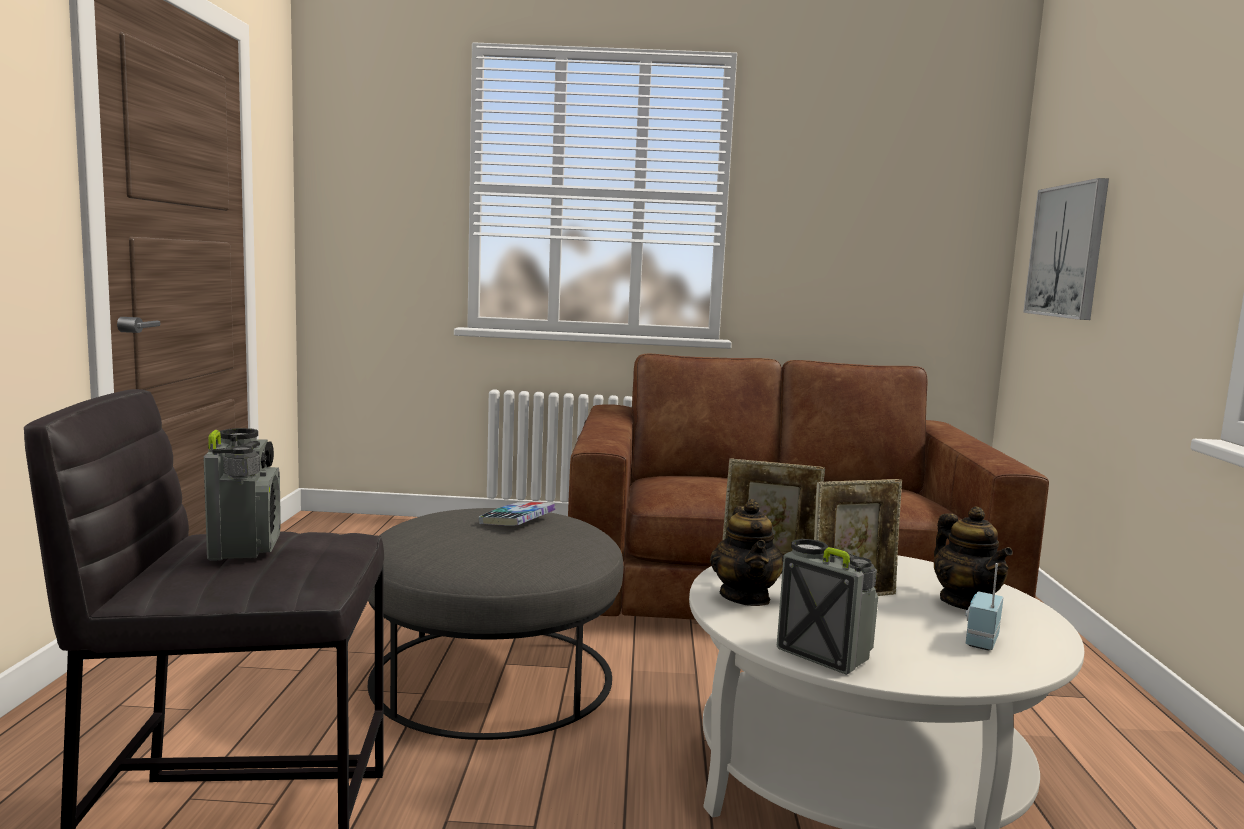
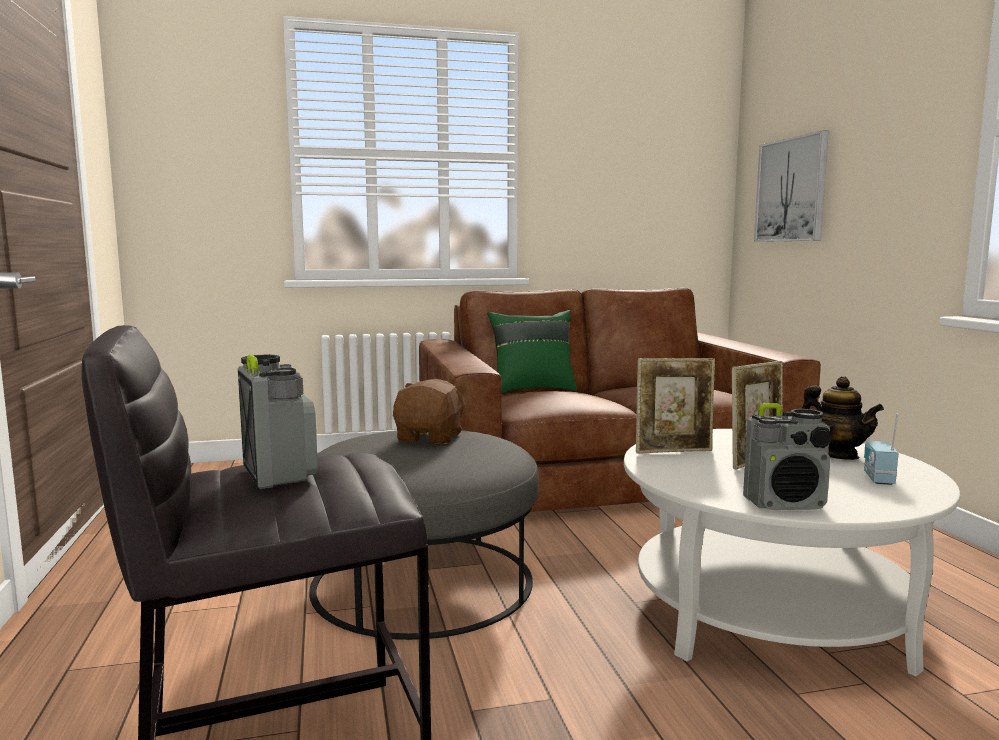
camera: 15 degrees left, 0 degrees up
book [478,502,555,526] -> brown plush toy [393,379,468,445]
teapot [710,499,784,606] -> none
radio [777,539,878,675] -> radio turned 150 degrees clockwise [743,403,832,510]
none -> green pillow [487,310,577,393]

